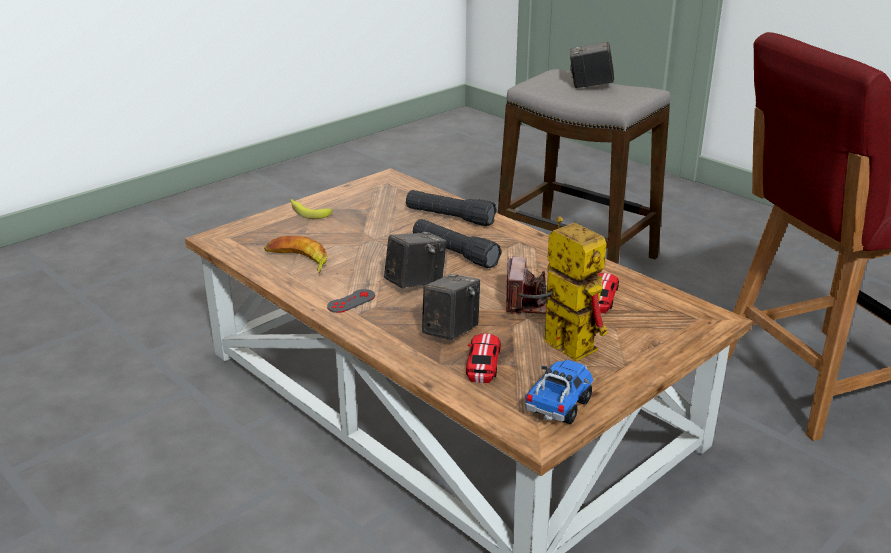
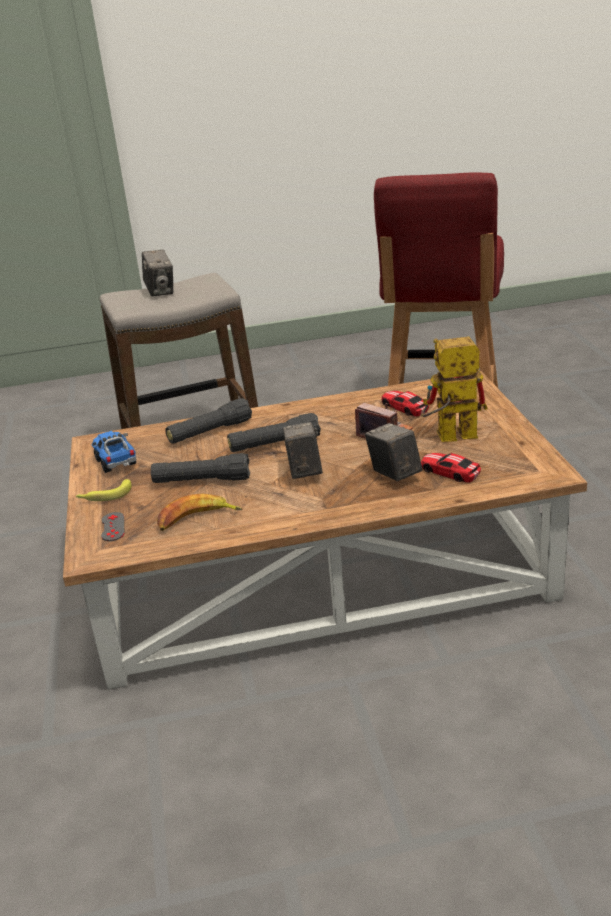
camera: 55 degrees left, 0 degrees up
grey game controller [327,289,375,313] -> grey game controller moved to [101,512,124,541]
toy truck [525,359,593,424] -> toy truck moved to [92,431,137,473]
camera [570,42,614,88] -> camera turned 60 degrees counterclockwise [142,250,173,296]
none -> black flashlight [151,453,250,483]

